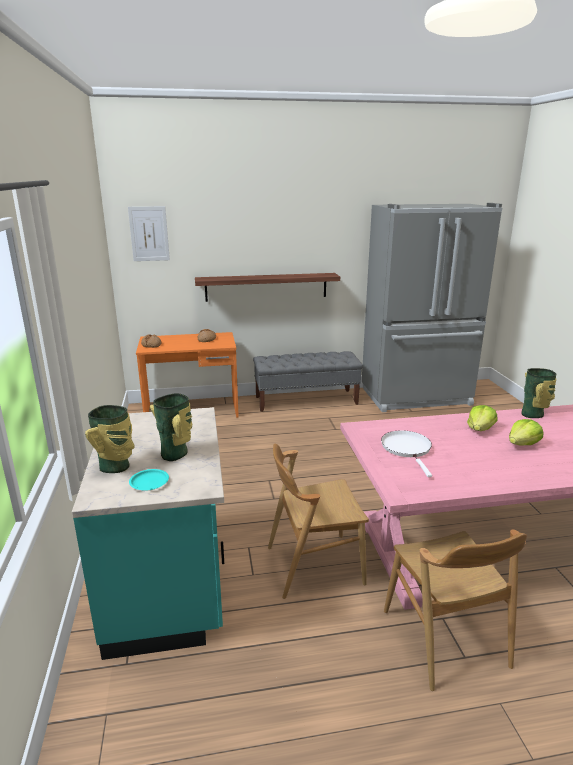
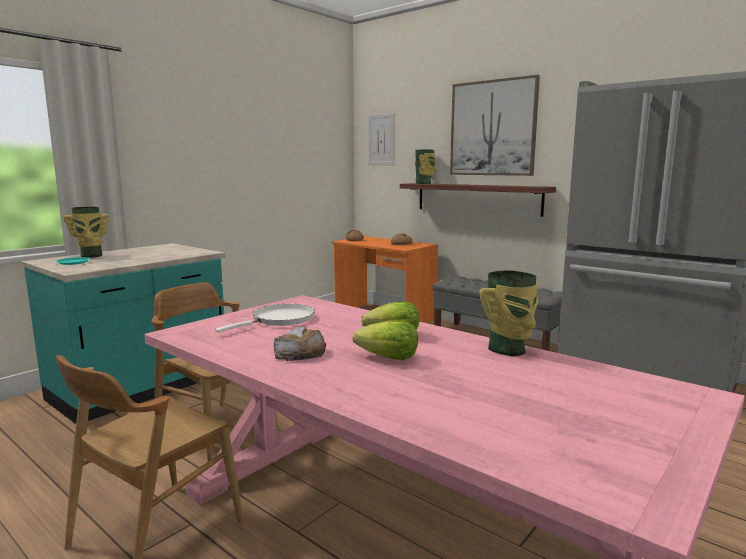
camera: 50 degrees right, 10 degrees down
vase [150,394,192,461] -> vase moved to [415,150,437,184]
none -> bread [274,326,326,361]
none -> picture [450,75,540,176]

